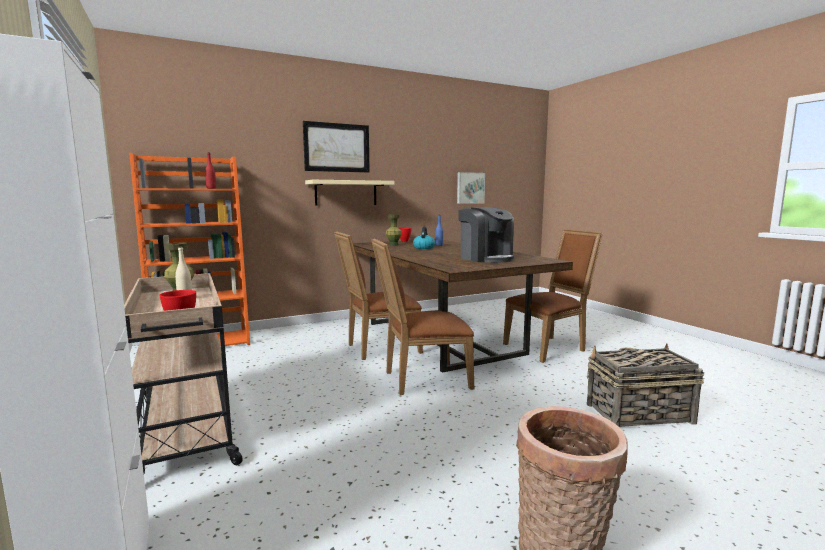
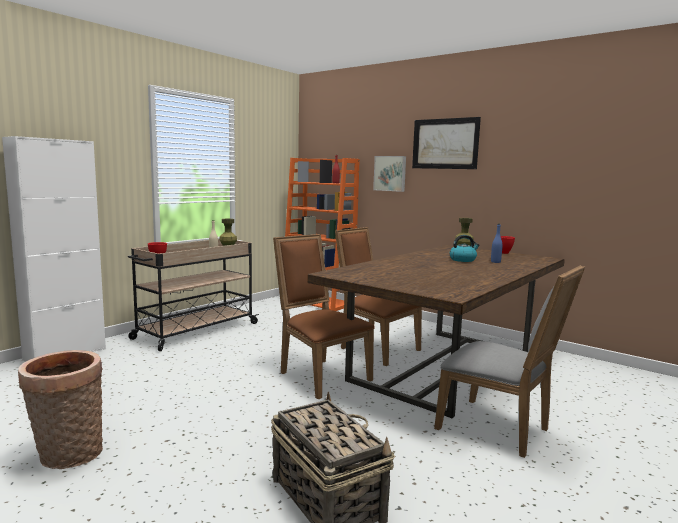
camera: 65 degrees right, 0 degrees up
beige shelf [305,180,395,206] -> none
picture [457,172,485,204] -> picture moved to [373,156,406,192]
coffee machine [458,207,514,263] -> none
brown chair [503,229,603,363] -> grey chair [434,265,585,458]

